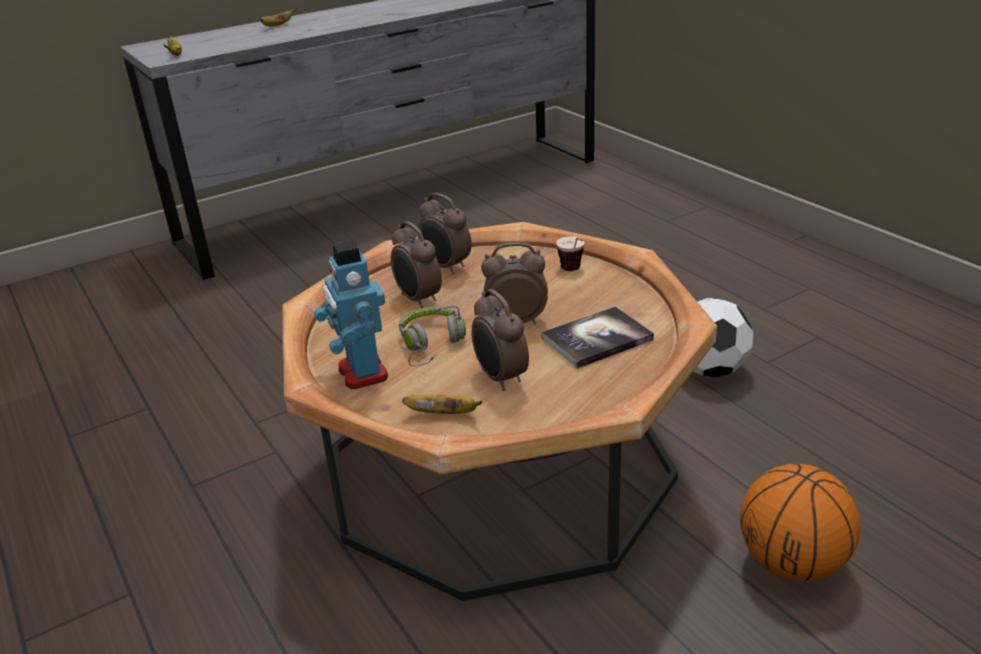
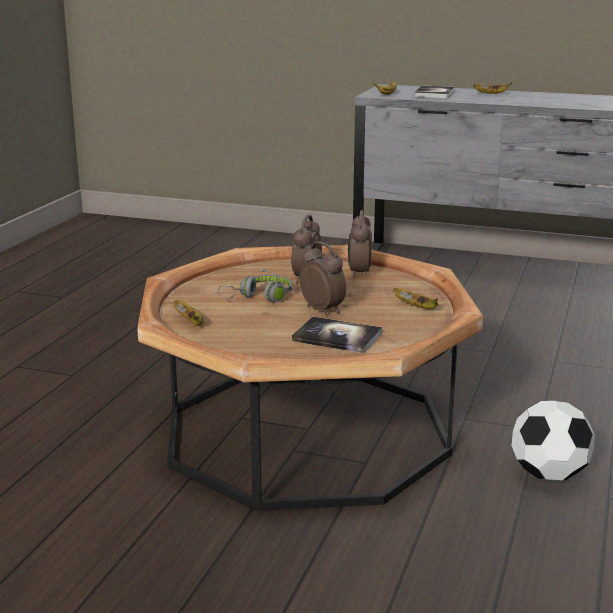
camera: 50 degrees right, 10 degrees down
toy robot [314,240,388,389] -> none
alarm clock [472,289,529,391] -> none
cup [556,236,585,271] -> banana [393,288,438,309]
basketball [740,464,861,581] -> none
none -> book [414,86,454,98]

